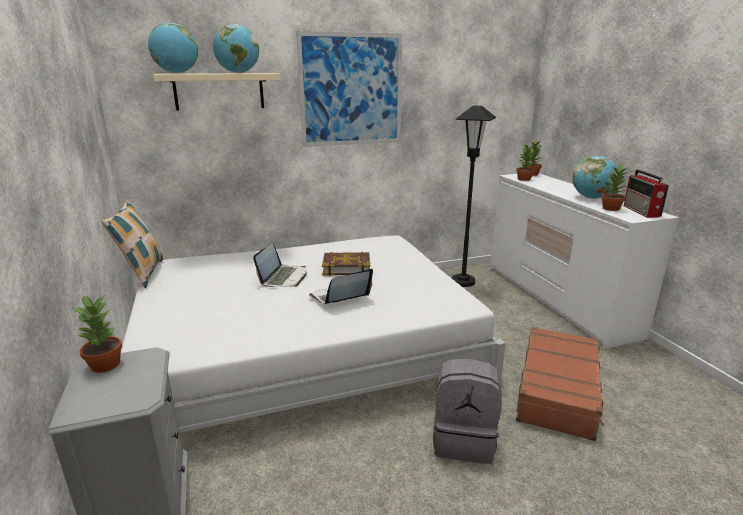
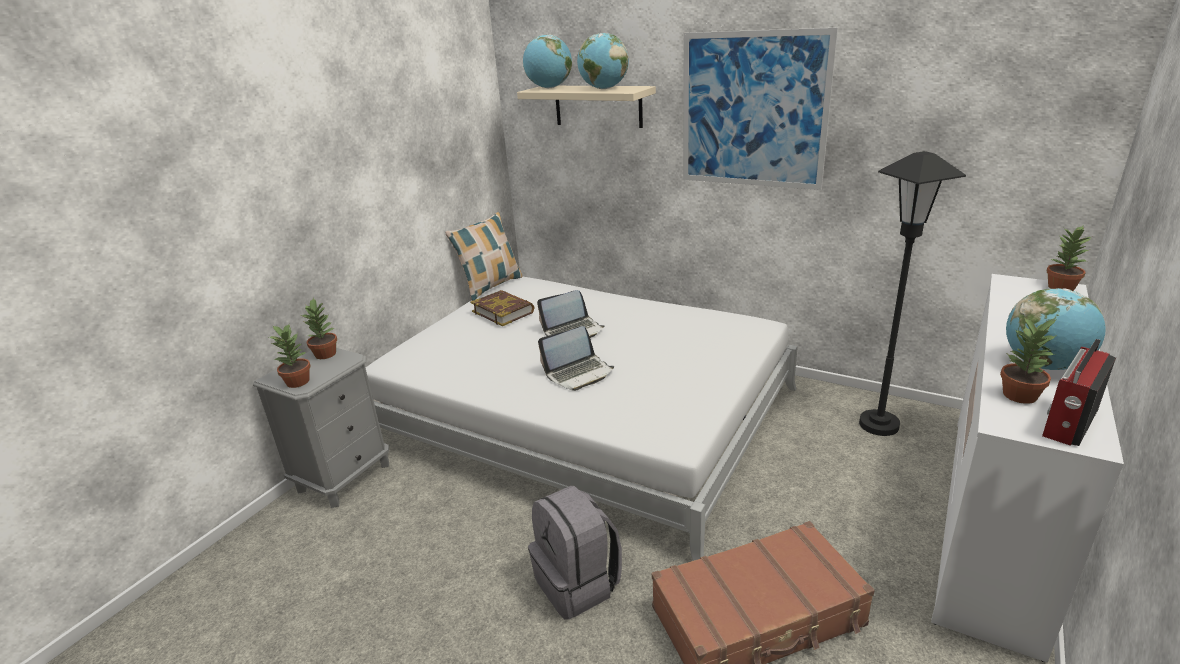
camera: 50 degrees right, 5 degrees up
laptop [309,269,373,304] -> laptop turned 135 degrees clockwise [538,326,614,391]
book [322,252,371,276] -> book moved to [470,290,535,326]
potted plant [516,144,535,181] -> potted plant moved to [269,324,311,388]

